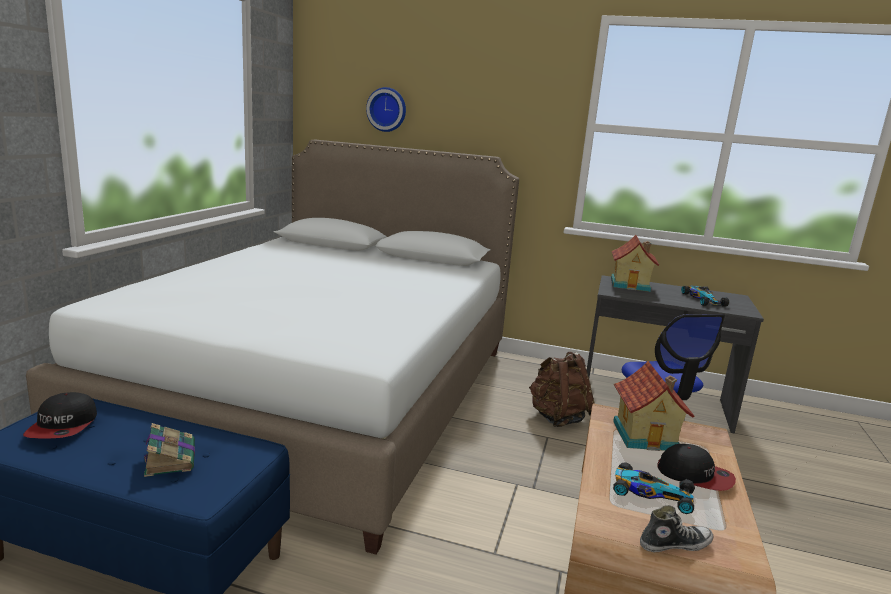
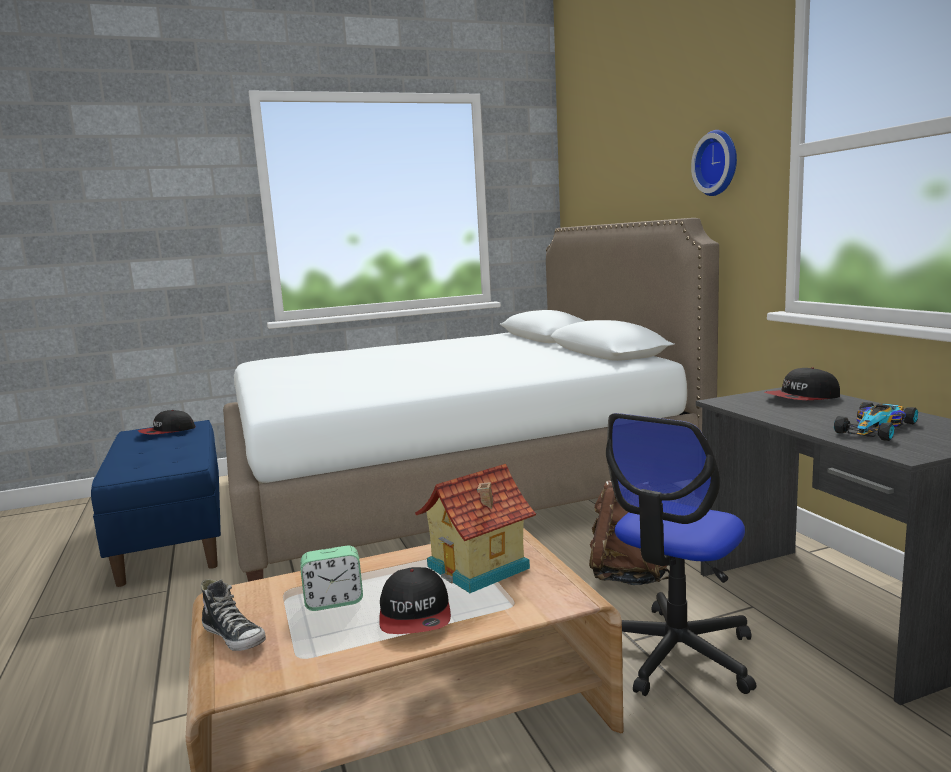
camera: 55 degrees right, 5 degrees down
book [144,423,195,477] -> none
wall clock [366,87,406,132] -> wall clock moved to [691,130,737,196]
toy house [611,235,659,292] -> cap [764,367,840,400]
toy car [613,463,695,514] -> alarm clock [300,545,363,611]

